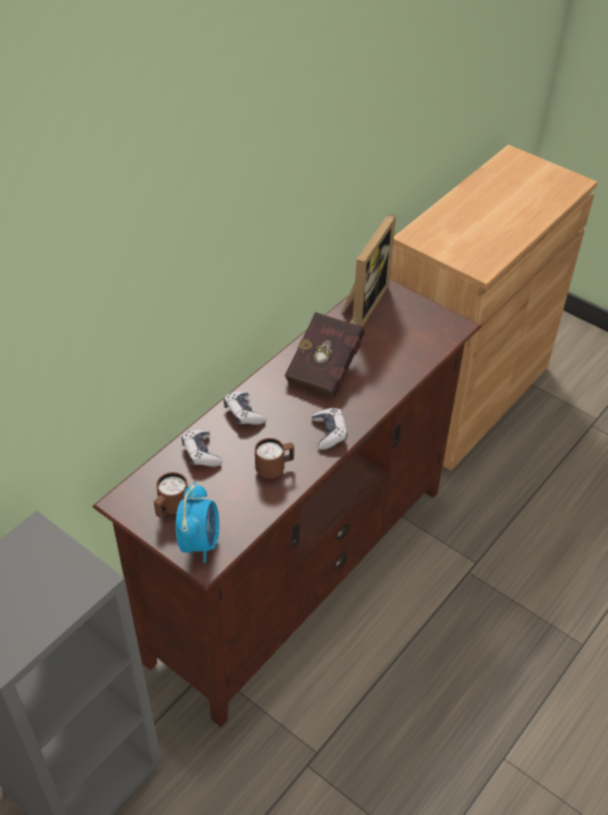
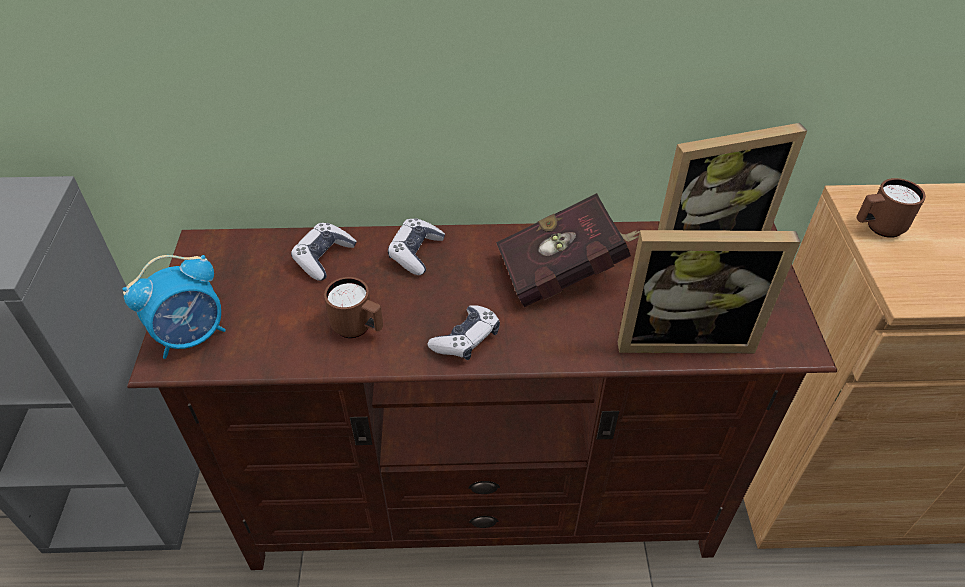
camera: 50 degrees right, 0 degrees up
brown mug [154,472,188,518] -> brown mug moved to [857,178,926,238]
none -> picture frame [618,230,801,353]

